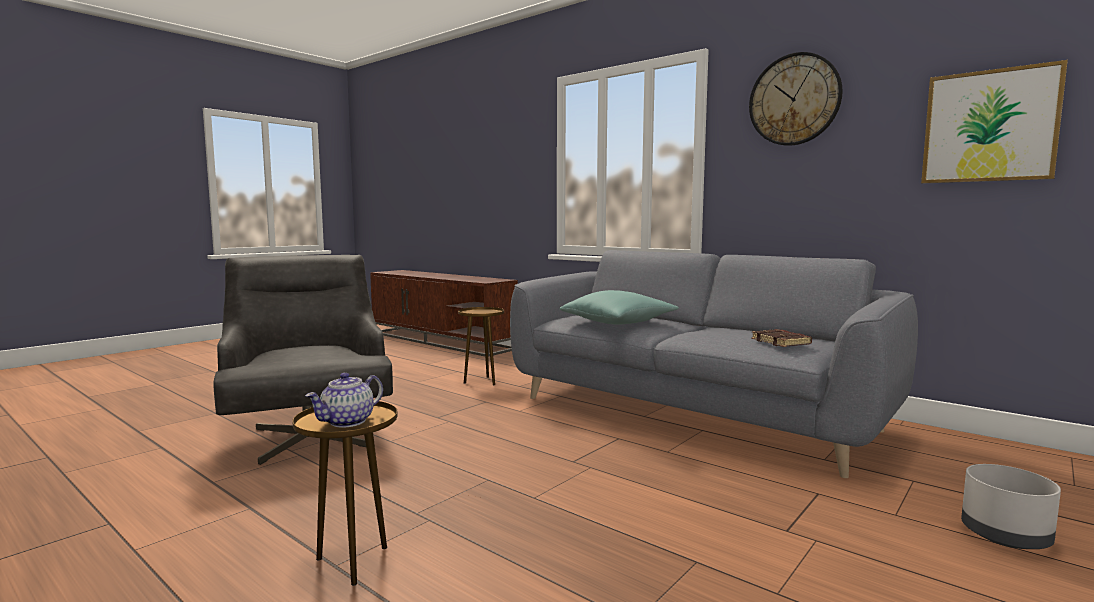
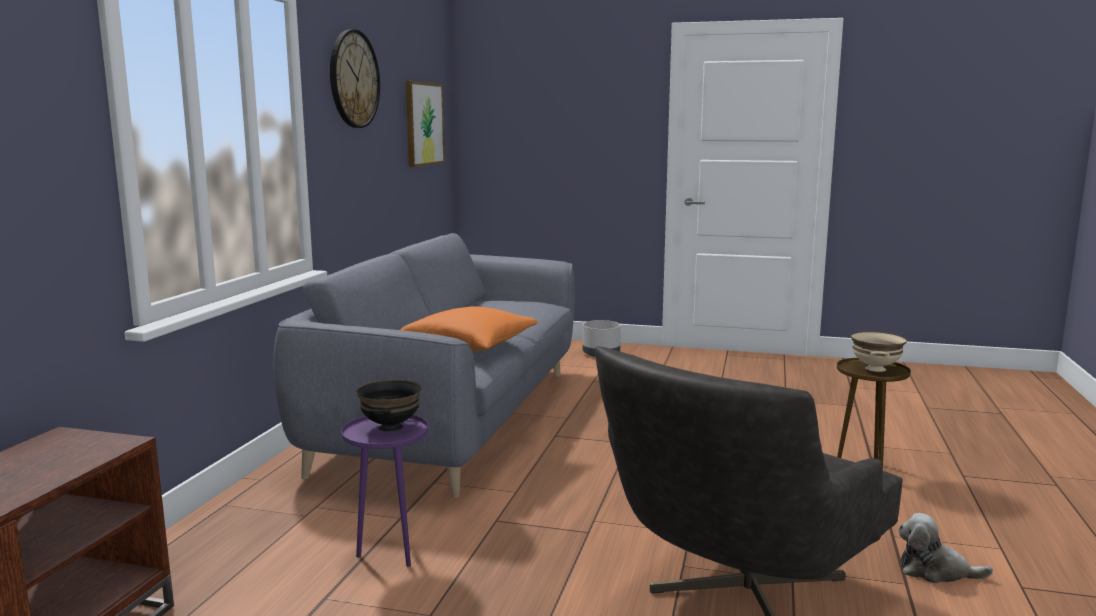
camera: 115 degrees left, 5 degrees up
teapot [305,373,383,428] -> beige bowl [851,331,907,372]
brown side table [458,307,504,385] -> purple side table [341,415,429,566]
turquoise pillow [559,290,679,325] -> orange pillow [400,306,538,350]
brown book [751,329,812,347] -> none
none -> black bowl [356,379,422,432]
none -> plush toy [898,513,993,583]

